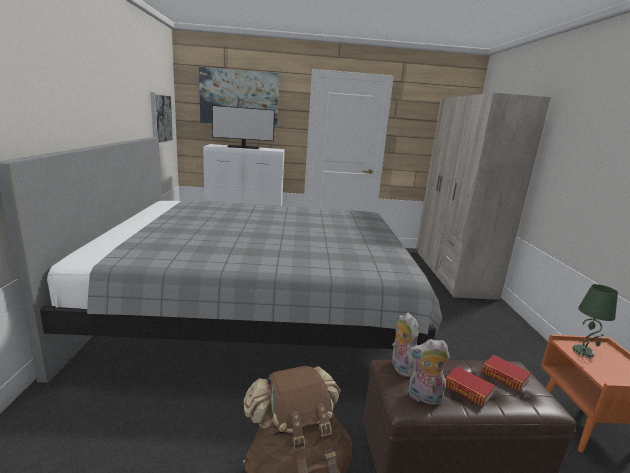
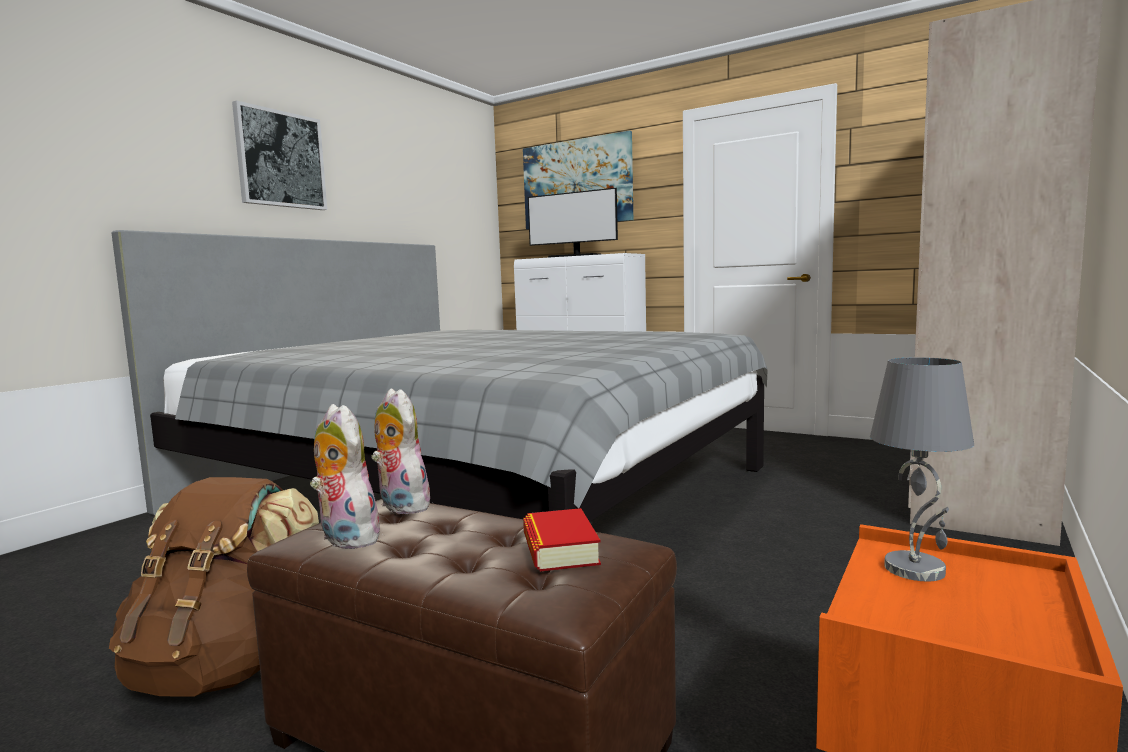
camera: 35 degrees right, 10 degrees down
picture [150,92,174,145] -> picture moved to [232,100,327,210]
plush toy [392,313,419,377] -> plush toy turned 60 degrees counterclockwise [371,388,430,514]
book [445,366,495,407] -> none
green table lamp [572,284,618,357] -> grey table lamp [870,357,974,581]

